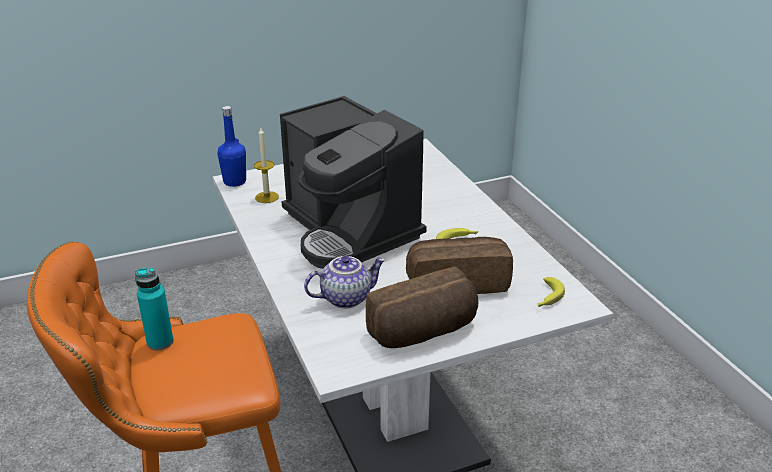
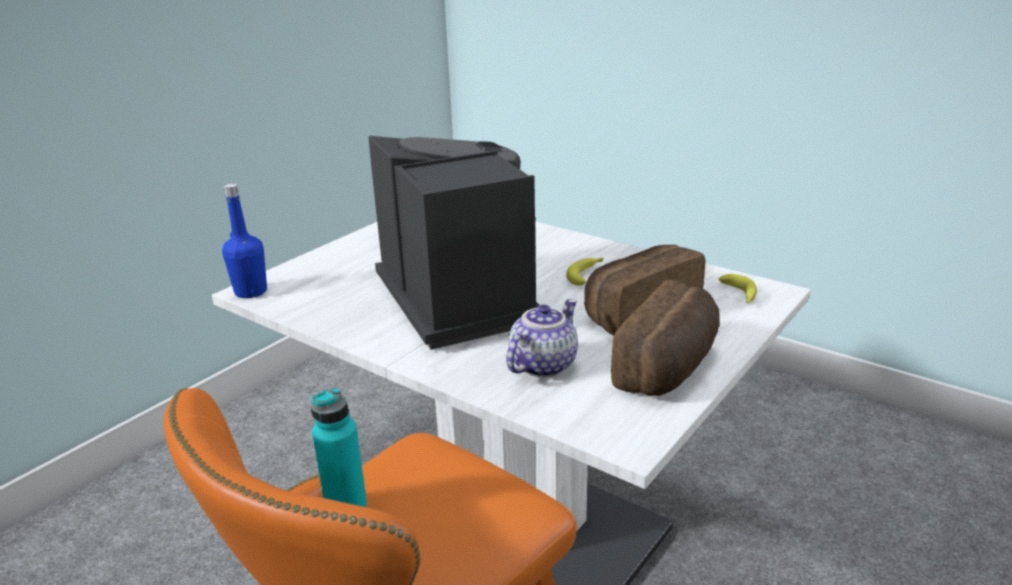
camera: 30 degrees left, 5 degrees down
candle [254,128,279,203] -> none
coffee machine [280,96,427,269] -> coffee machine turned 135 degrees counterclockwise [369,136,540,350]

